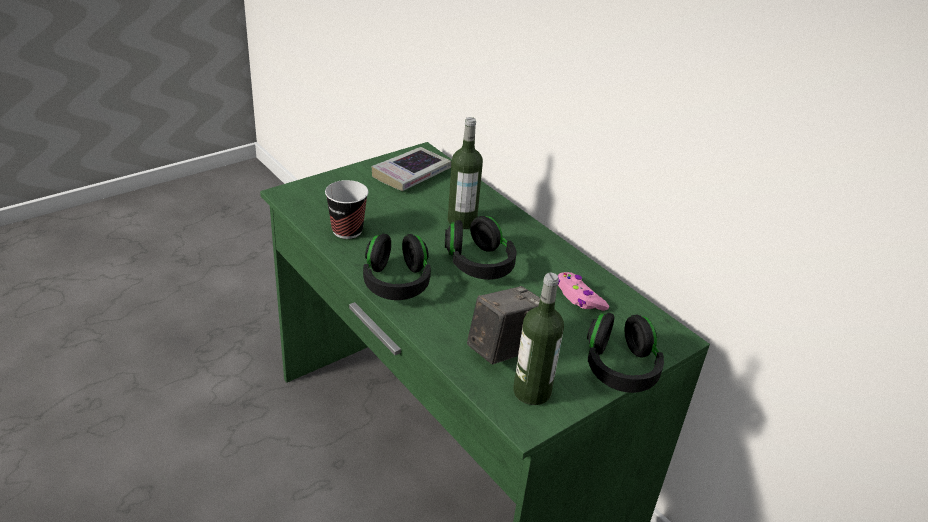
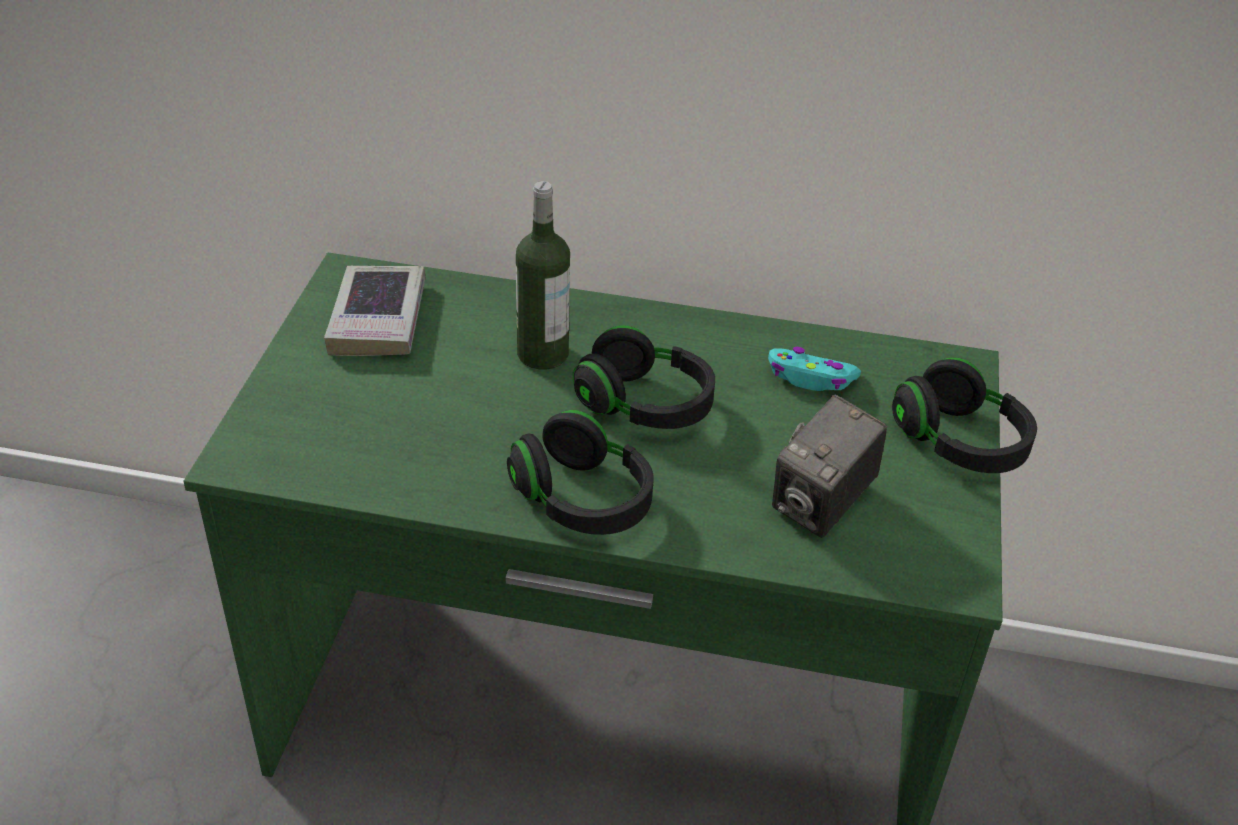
camera: 40 degrees left, 5 degrees up
cup [325,180,368,239] -> none
camera [467,286,540,365] -> camera turned 150 degrees counterclockwise [772,394,887,538]
bottle [513,273,564,405] -> none
pink game controller [558,272,609,311] -> turquoise game controller [768,346,861,391]

